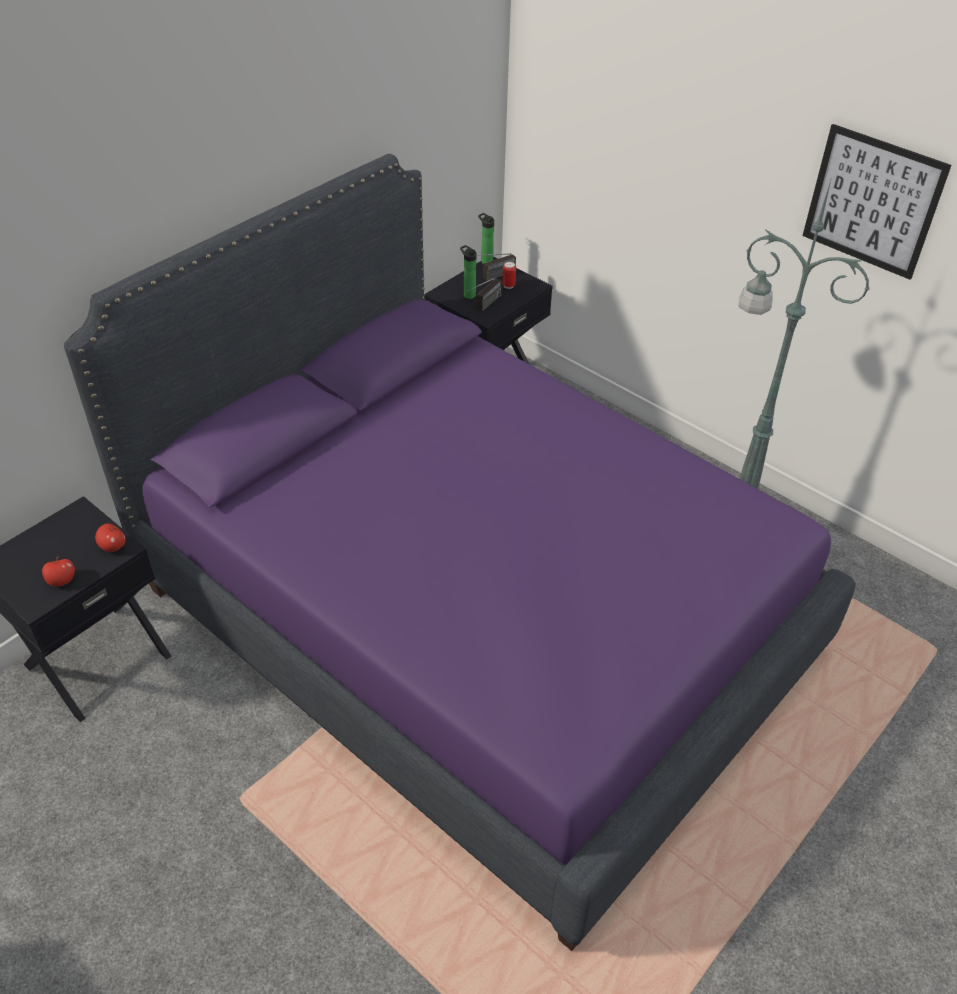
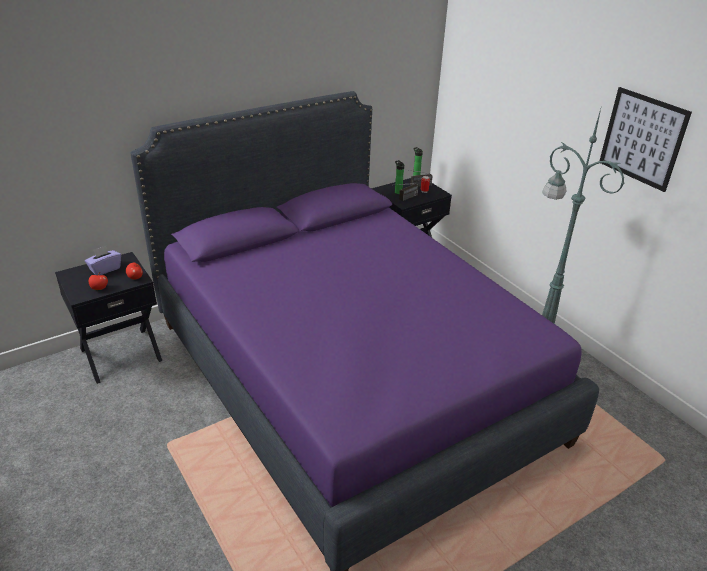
camera: 15 degrees right, 10 degrees down
none -> purple tissue box [85,246,121,275]

